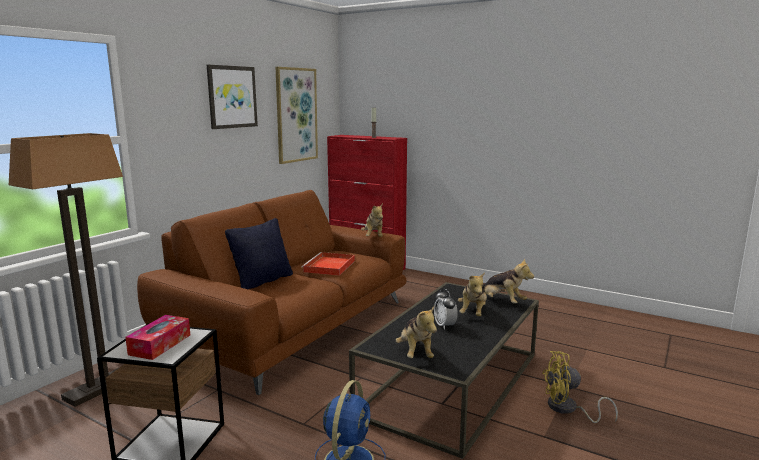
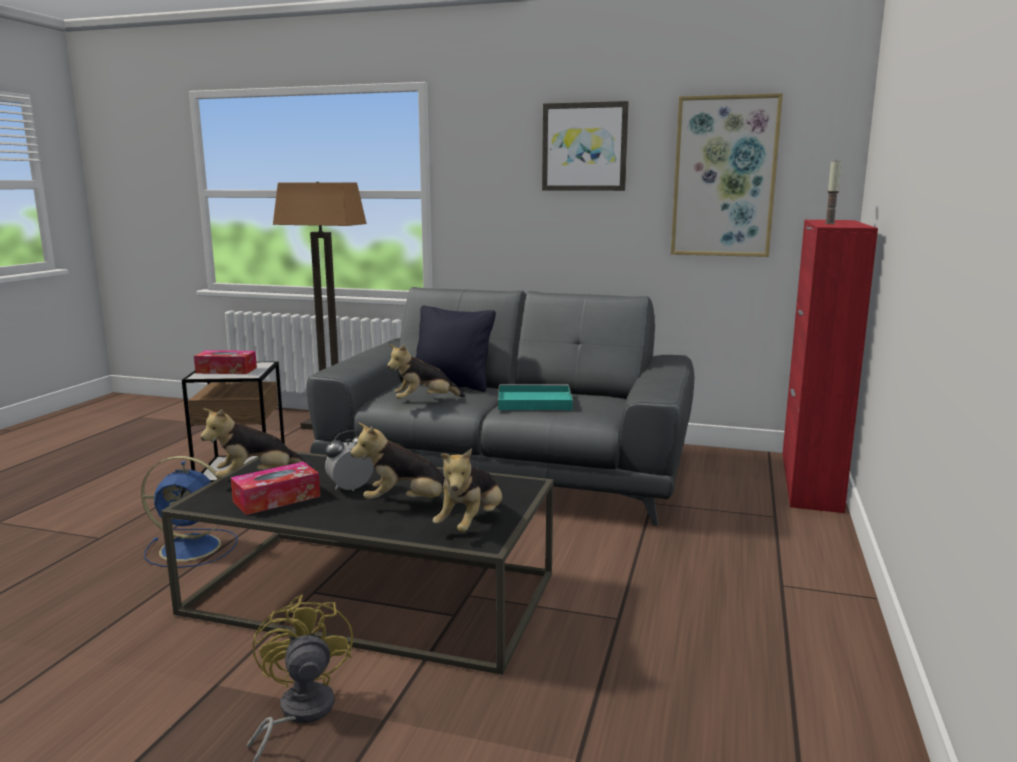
camera: 75 degrees right, 0 degrees up
brown sofa [137,190,407,395] -> grey sofa [306,287,695,526]
red tray [302,252,355,276] -> turquoise tray [498,384,573,410]
plush toy [361,203,383,237] -> plush toy moved to [387,344,465,399]
none -> tissue box [231,462,320,515]

